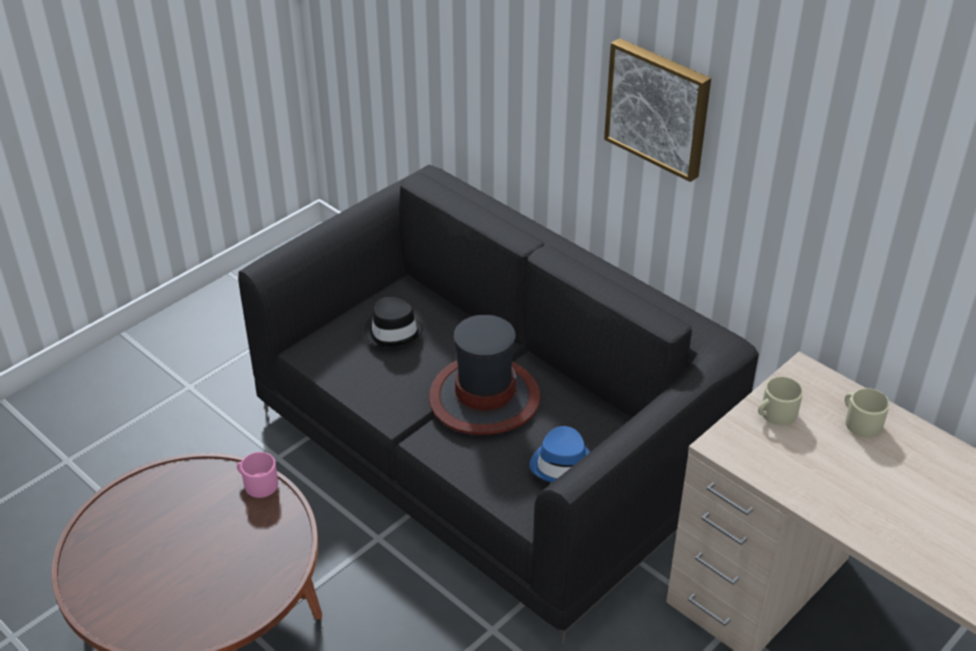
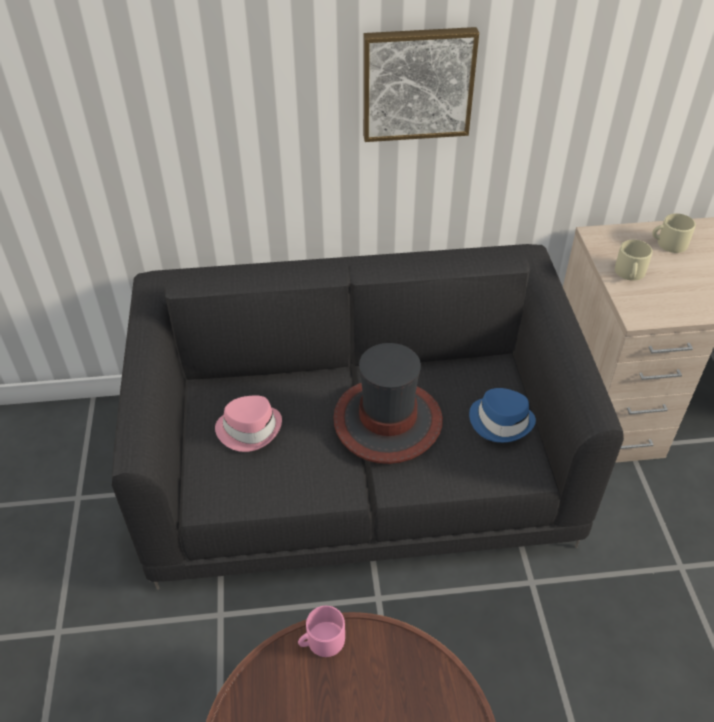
camera: 50 degrees left, 5 degrees up
black hat [364,297,423,347] -> pink hat [215,396,282,452]

